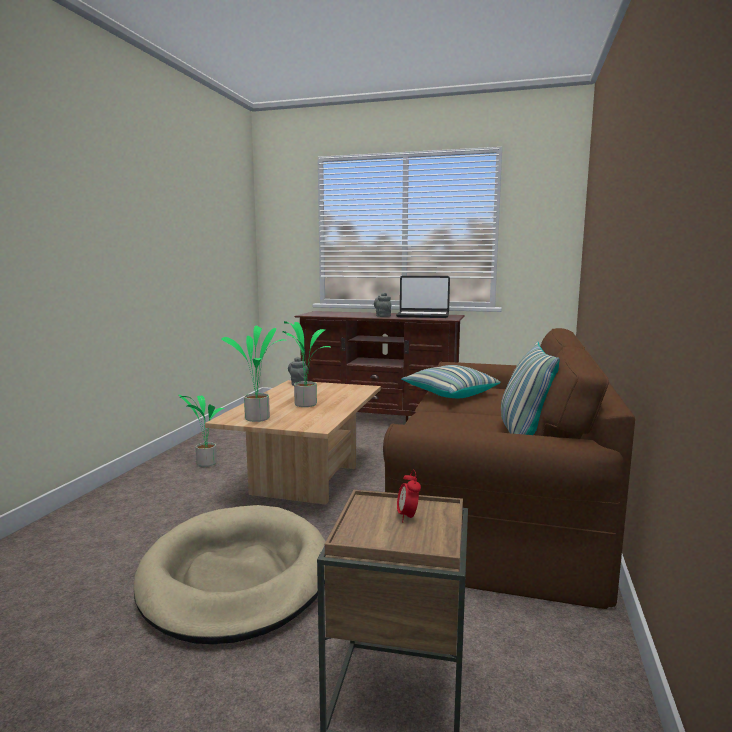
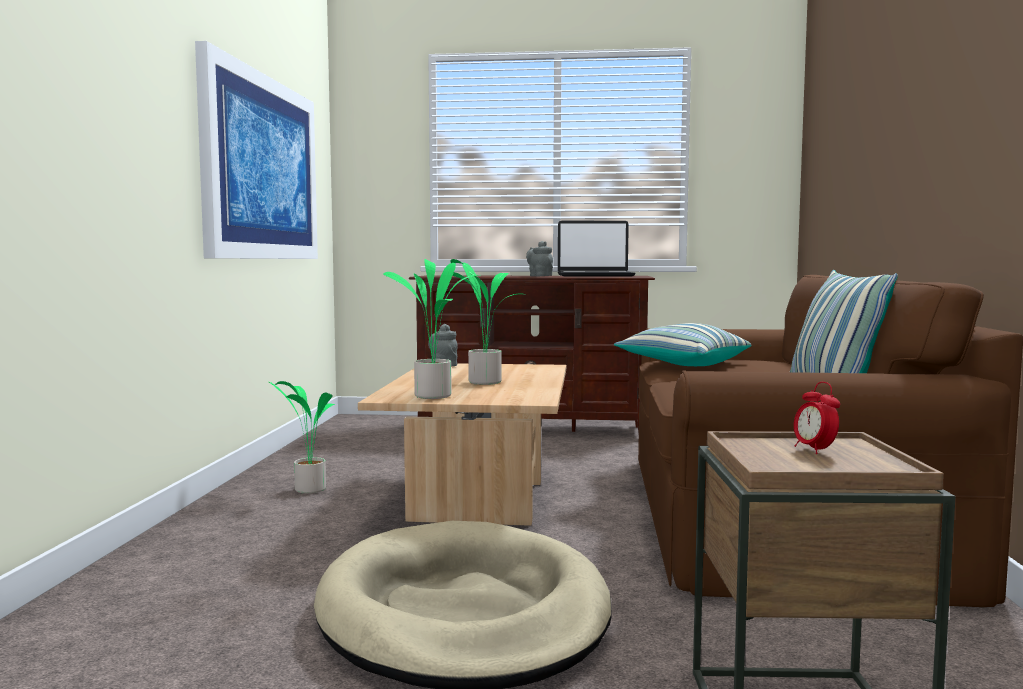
camera: 10 degrees left, 5 degrees down
none -> picture [195,41,318,259]

